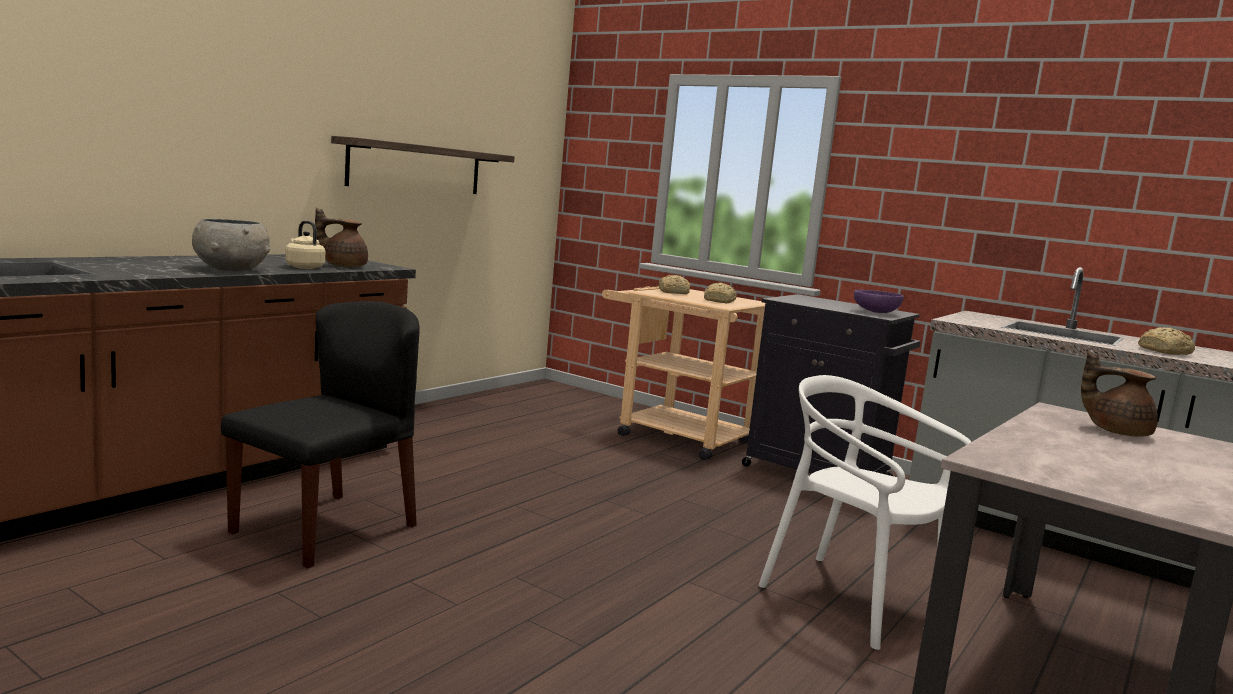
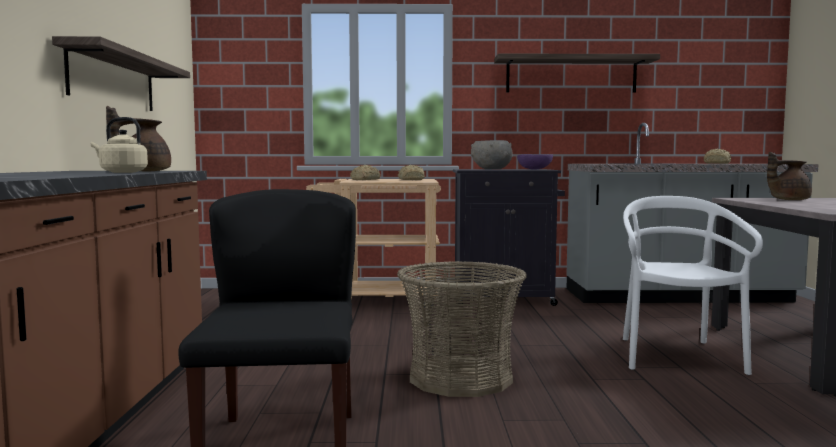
camera: 35 degrees left, 5 degrees down
grey bowl [192,219,270,271] -> grey bowl moved to [471,140,513,169]
white chair [759,375,971,650] -> white chair turned 90 degrees clockwise [623,196,763,375]
none -> basket [397,261,527,397]
none -> shelf [494,54,660,93]

